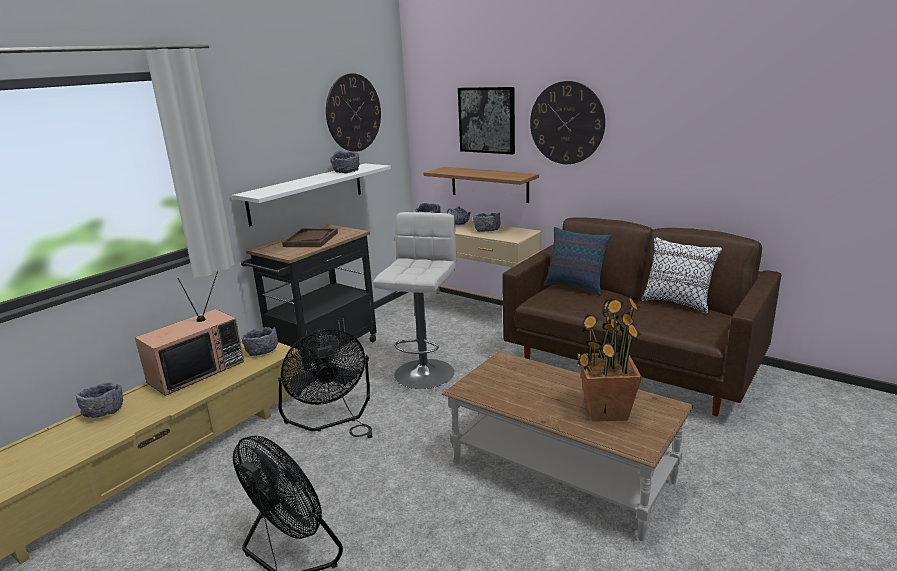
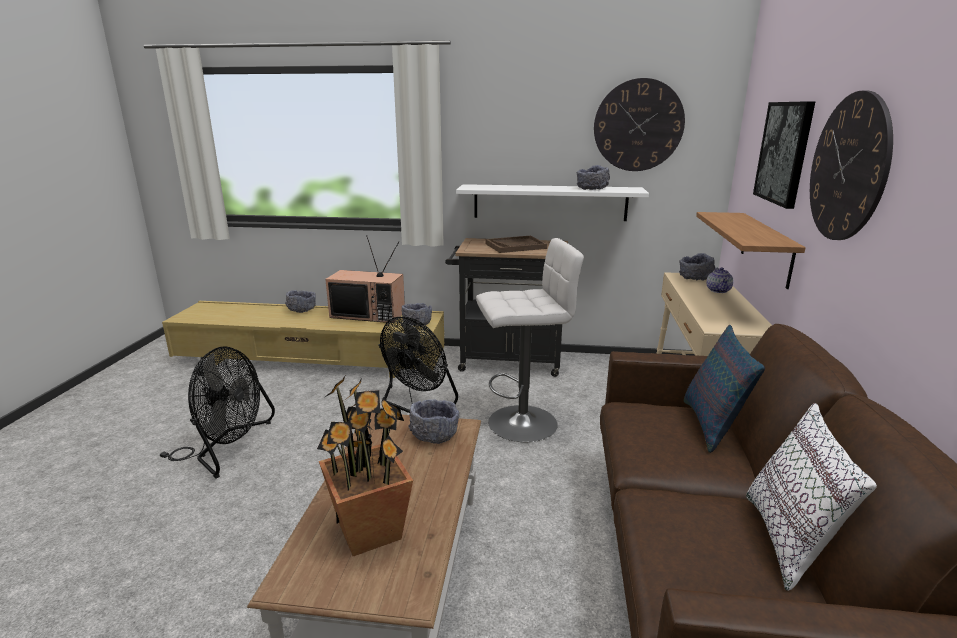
camera: 60 degrees right, 0 degrees up
grey bowl [473,213,500,232] -> grey bowl moved to [409,399,459,444]

